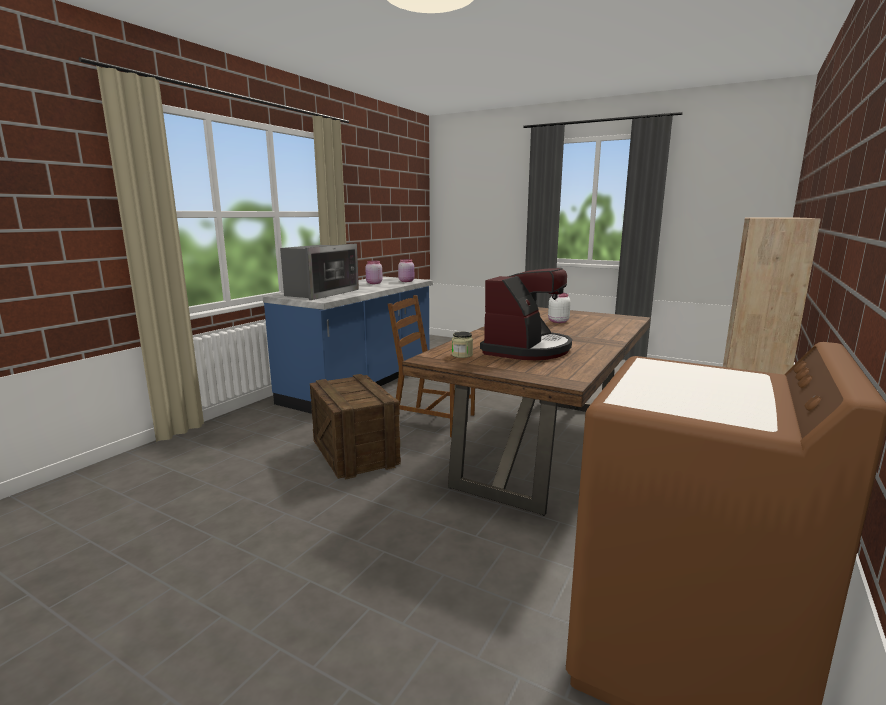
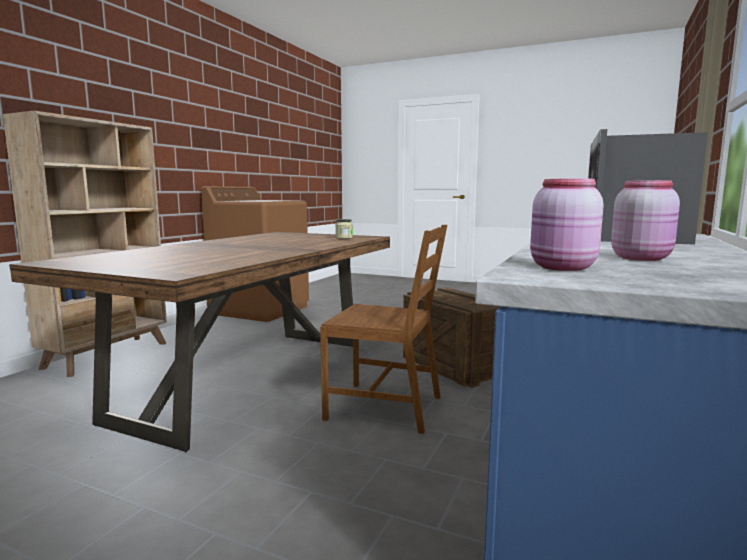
camera: 175 degrees right, 5 degrees down
coffee machine [480,268,572,360] -> none
white jar [548,293,571,323] -> none

